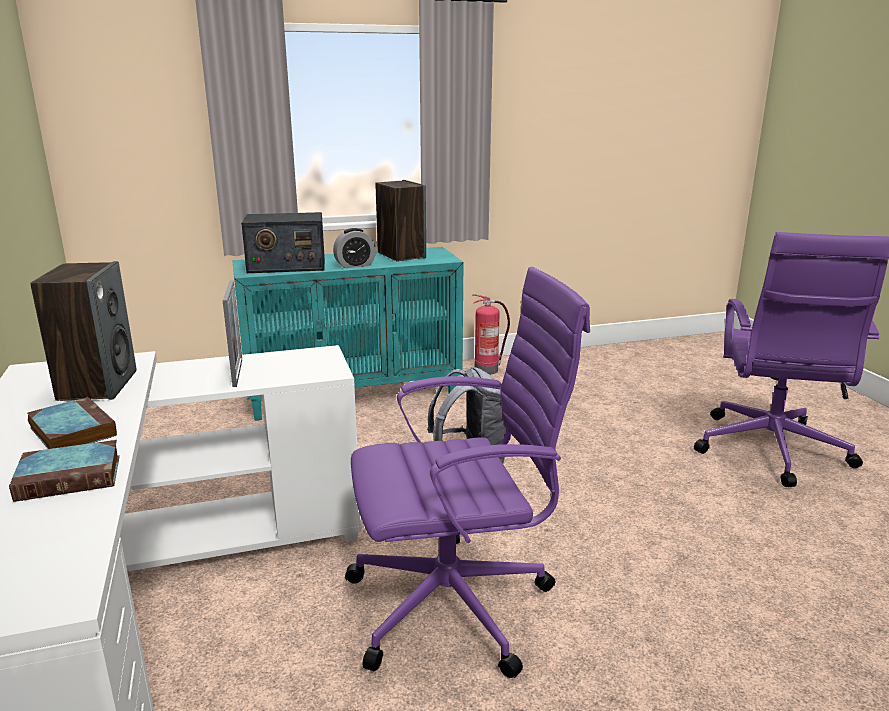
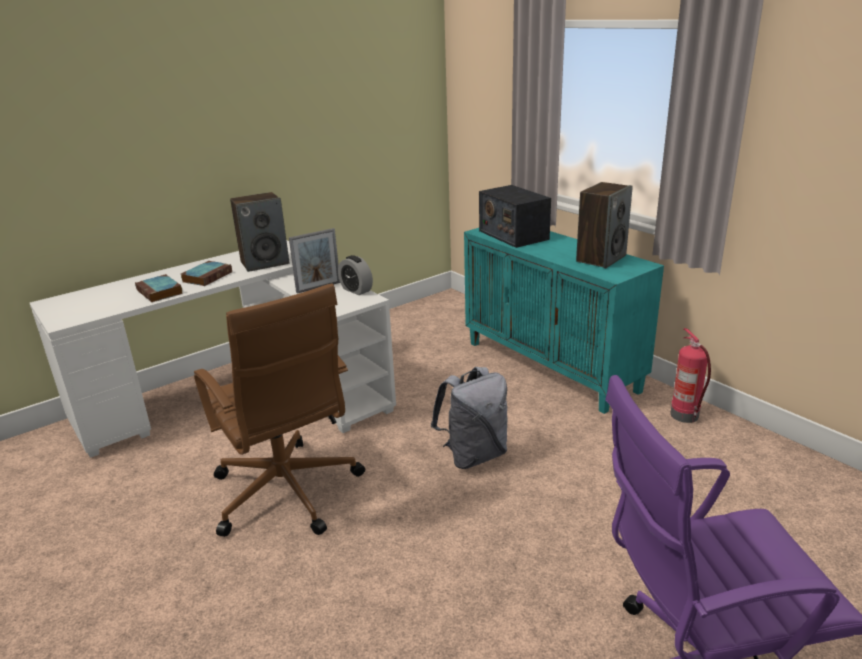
camera: 70 degrees right, 5 degrees up
alarm clock [333,228,376,268] -> alarm clock moved to [338,255,373,295]
purple office chair [345,267,590,678] -> brown office chair [194,283,365,537]

